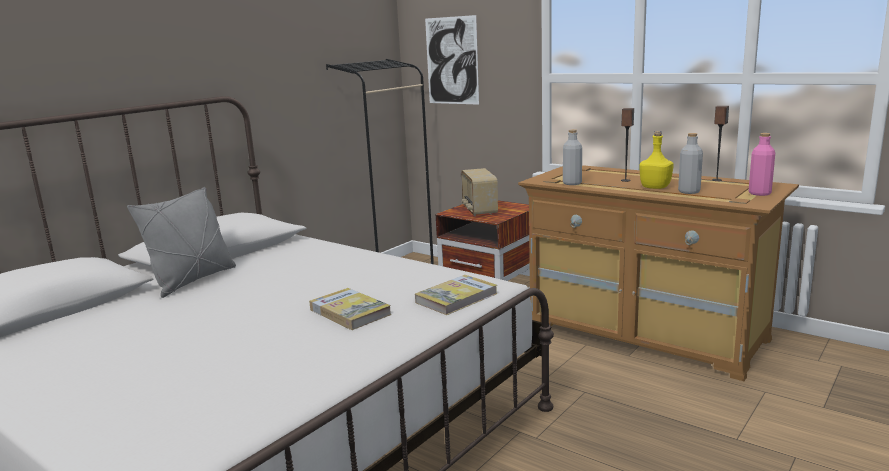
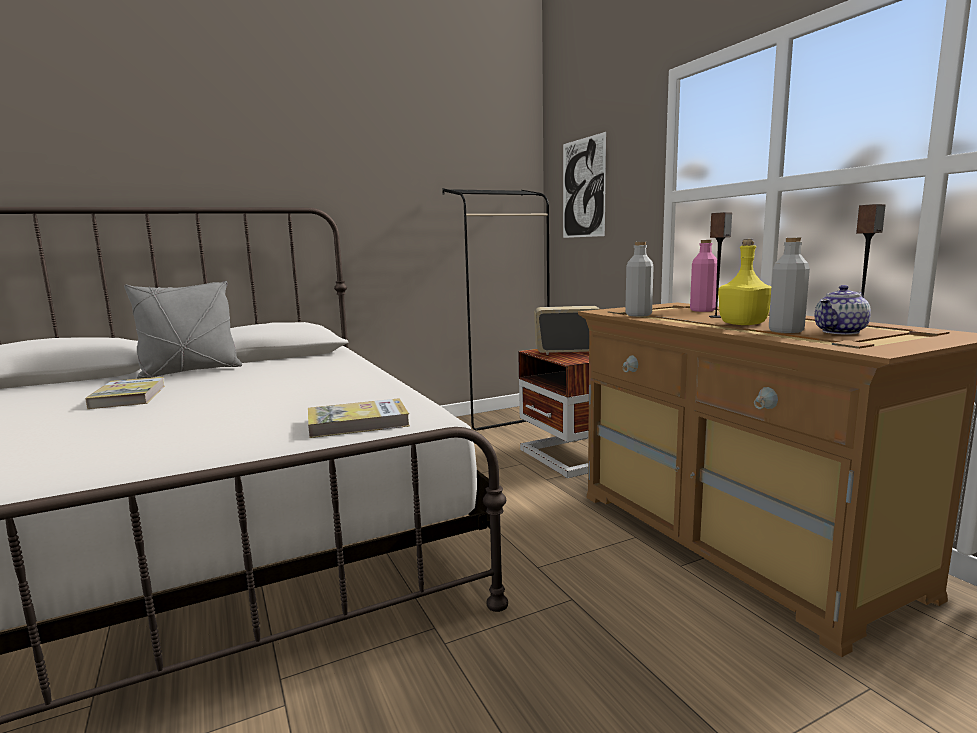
camera: 25 degrees right, 5 degrees down
book [309,288,391,330] -> book moved to [85,377,165,409]
radio [461,168,498,216] -> radio turned 75 degrees clockwise [534,306,600,355]
pink bottle [748,133,775,196] -> pink bottle moved to [690,240,717,312]
none -> teapot [815,285,871,335]

